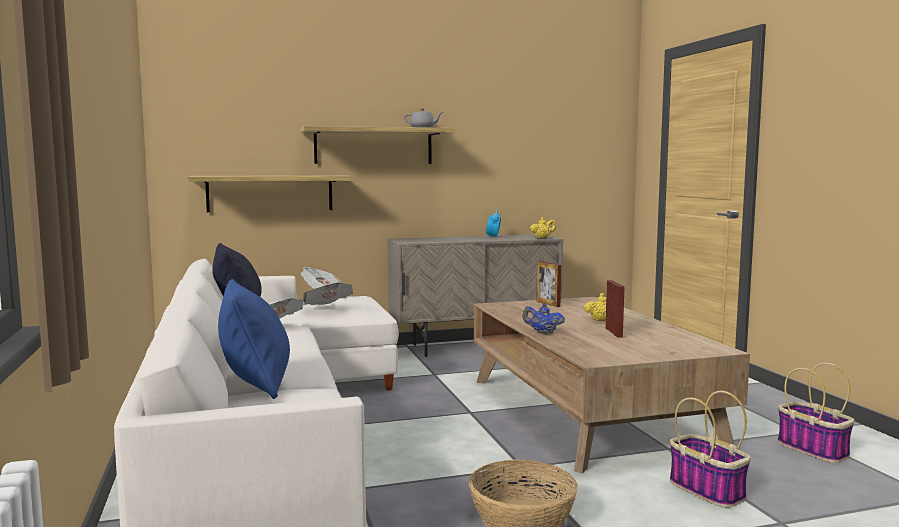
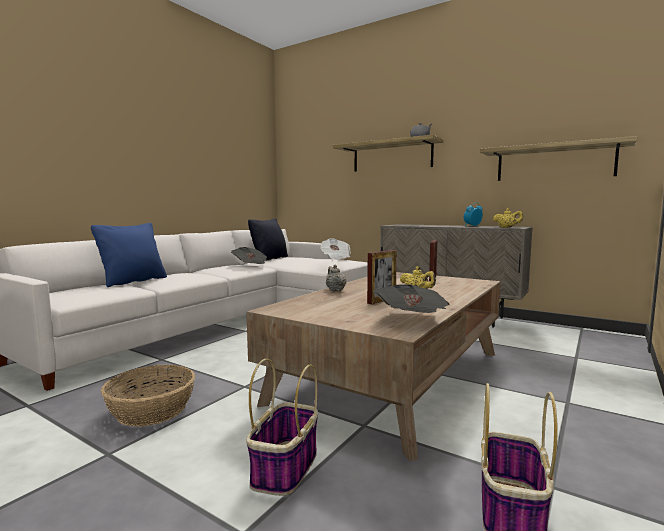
camera: 50 degrees right, 0 degrees up
shelf [188,175,351,212] -> shelf moved to [480,136,638,181]
newspaper [303,283,353,305] -> newspaper moved to [373,284,449,313]
blue teapot [522,303,565,334] -> beige teapot [326,265,346,291]

